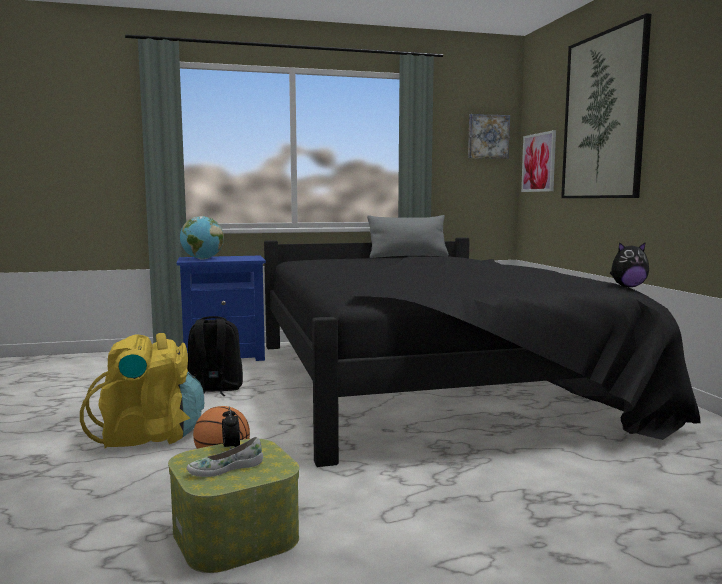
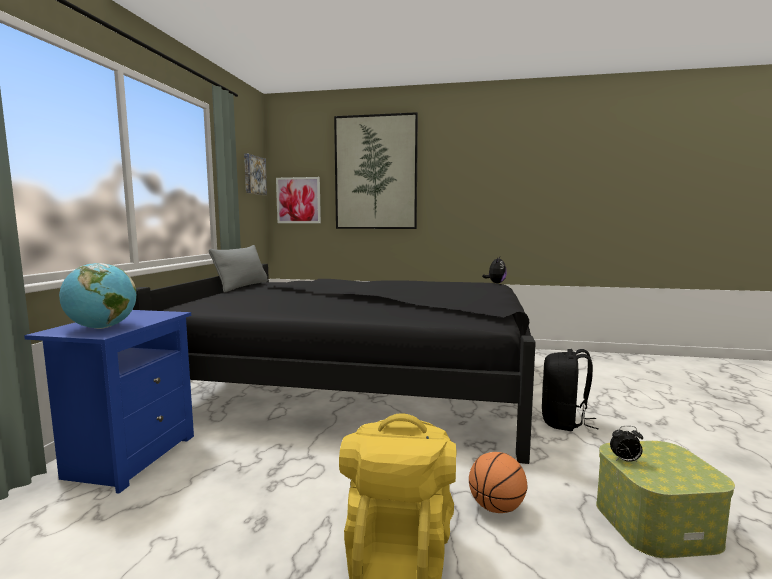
camera: 65 degrees left, 0 degrees up
black backpack [187,316,243,396] -> black backpack moved to [542,349,599,431]
white shoe [187,437,263,477] -> none

